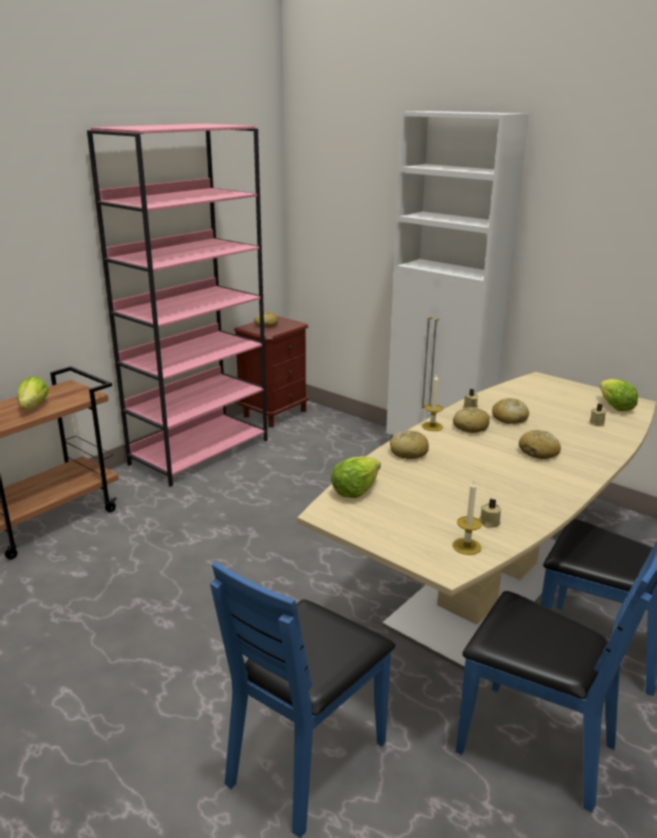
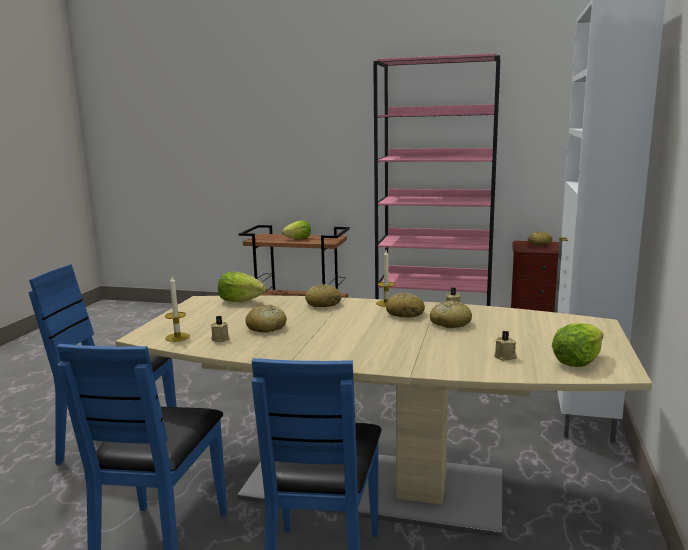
camera: 65 degrees right, 10 degrees down
bread [519,430,561,459] -> bread moved to [246,304,287,333]

